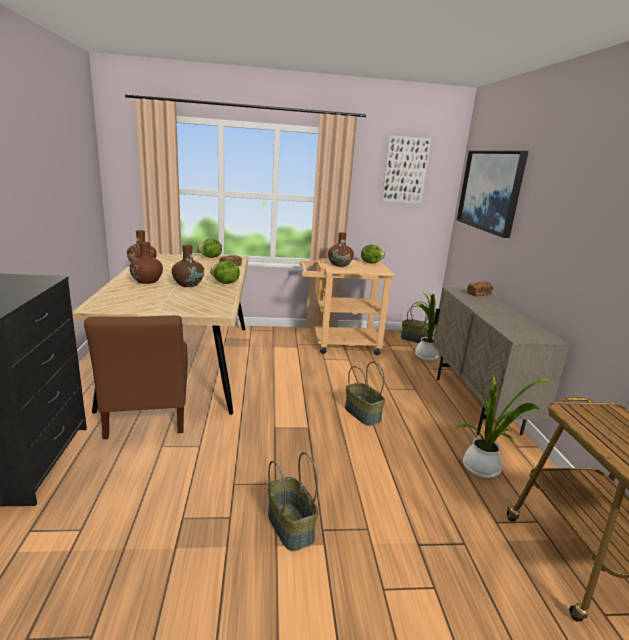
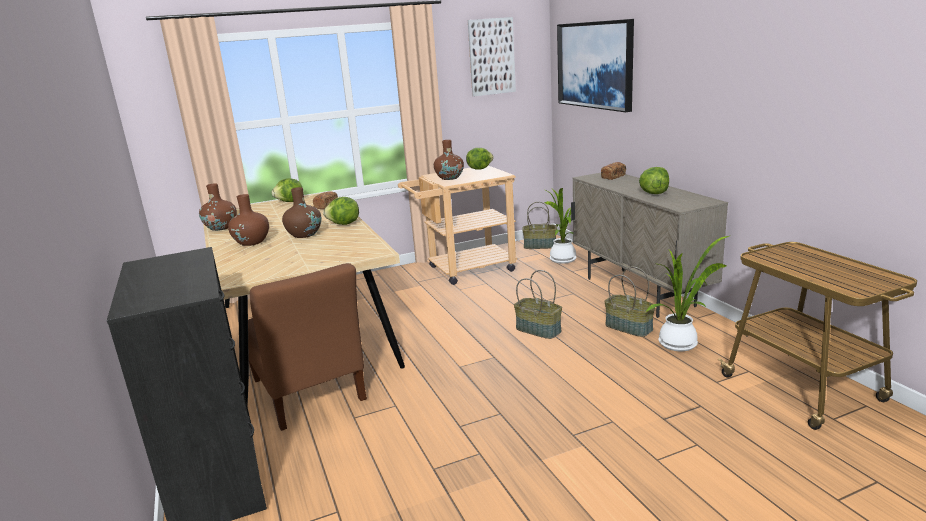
camera: 15 degrees left, 0 degrees up
basket [268,452,318,551] -> basket moved to [605,267,655,337]
none -> lettuce [639,167,669,194]

